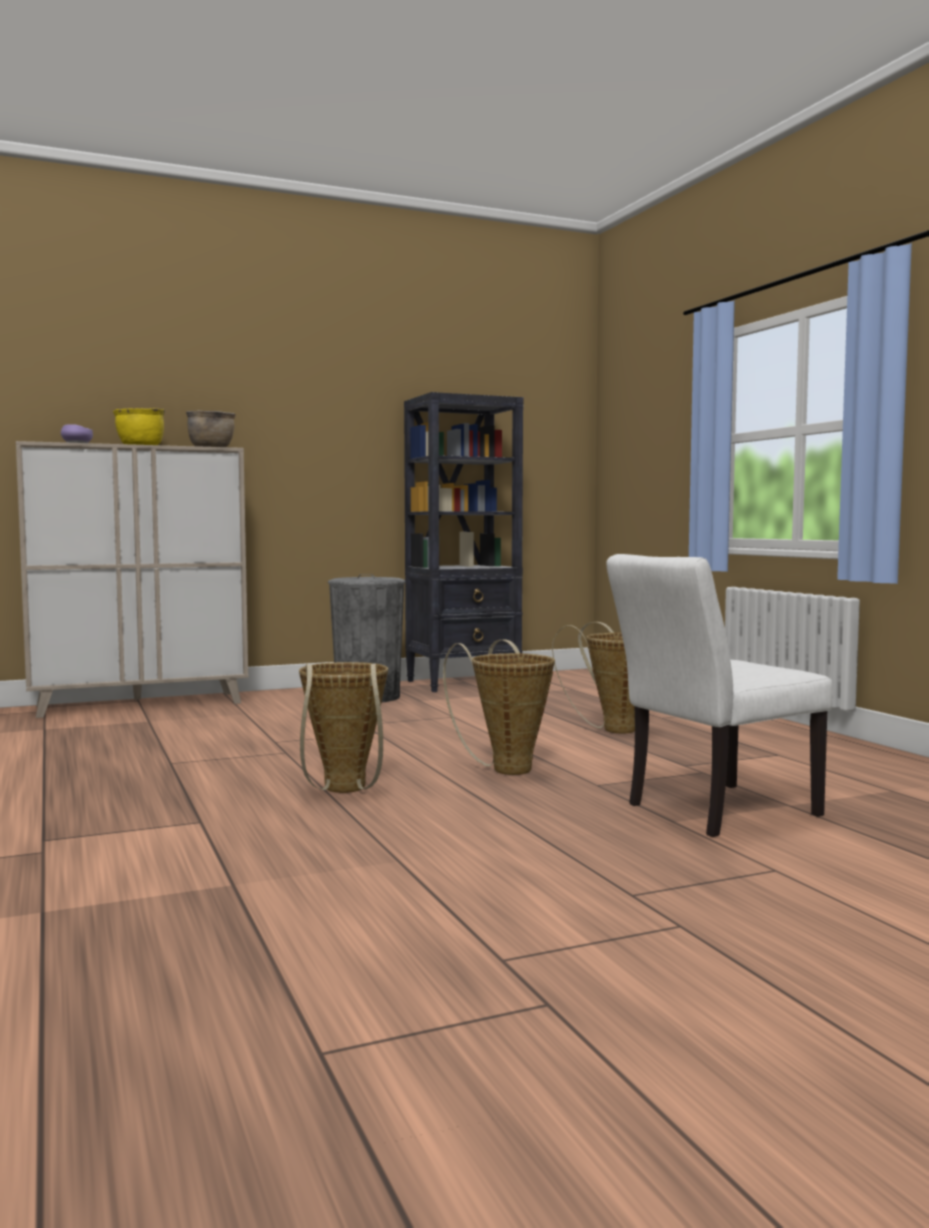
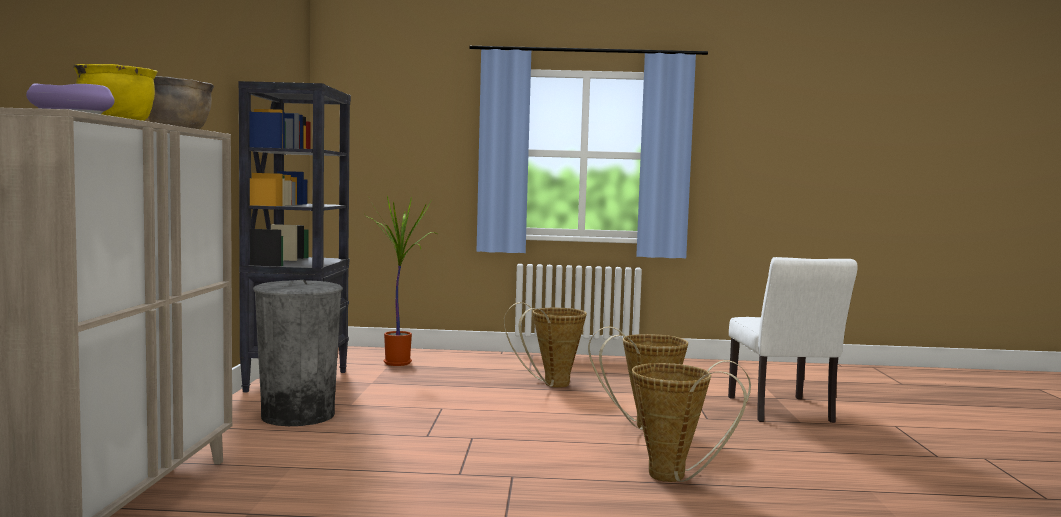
camera: 65 degrees left, 0 degrees up
none -> potted plant [365,196,437,366]

